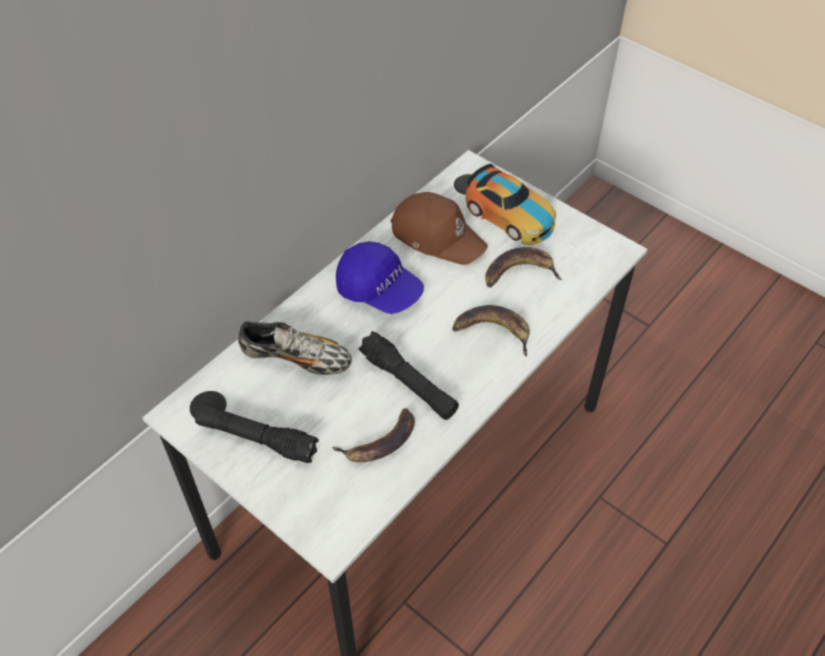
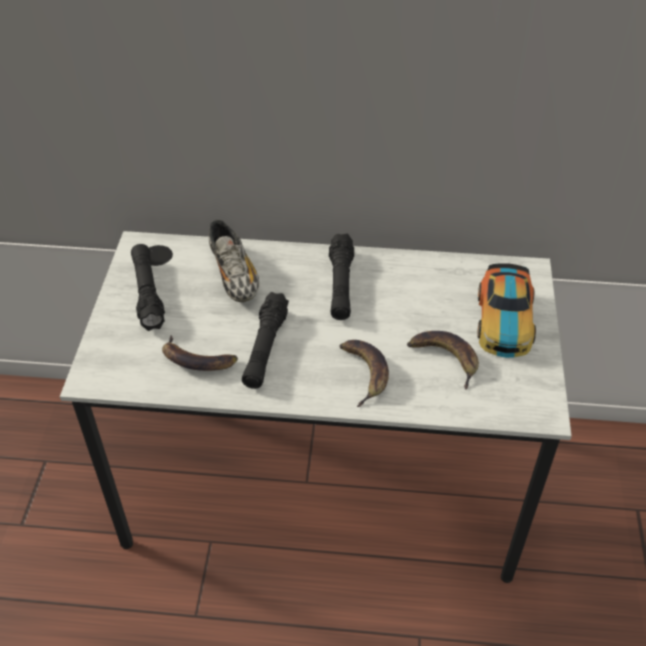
camera: 55 degrees right, 5 degrees down
blue cap [336,241,424,314] -> black flashlight [329,233,354,320]
brown cap [390,192,488,265] -> none

